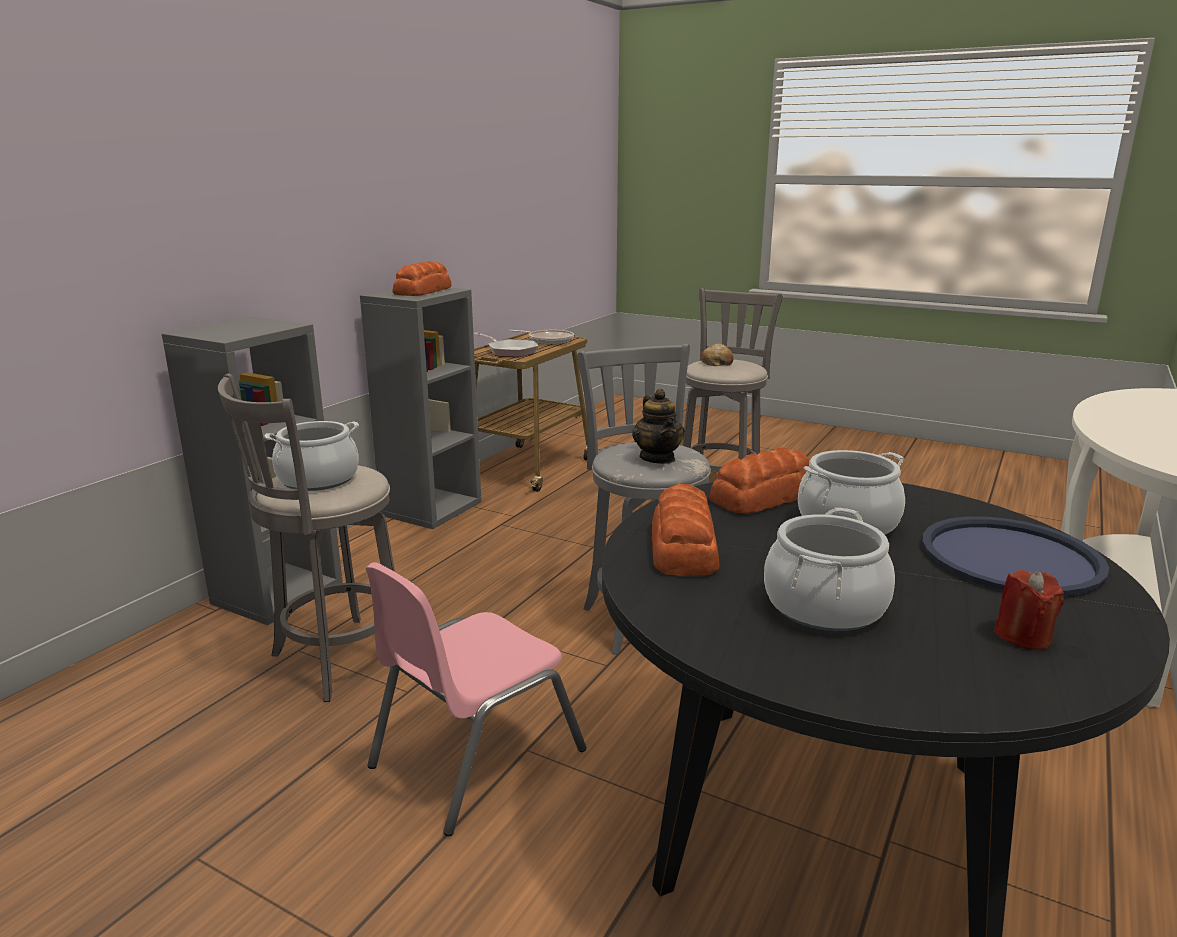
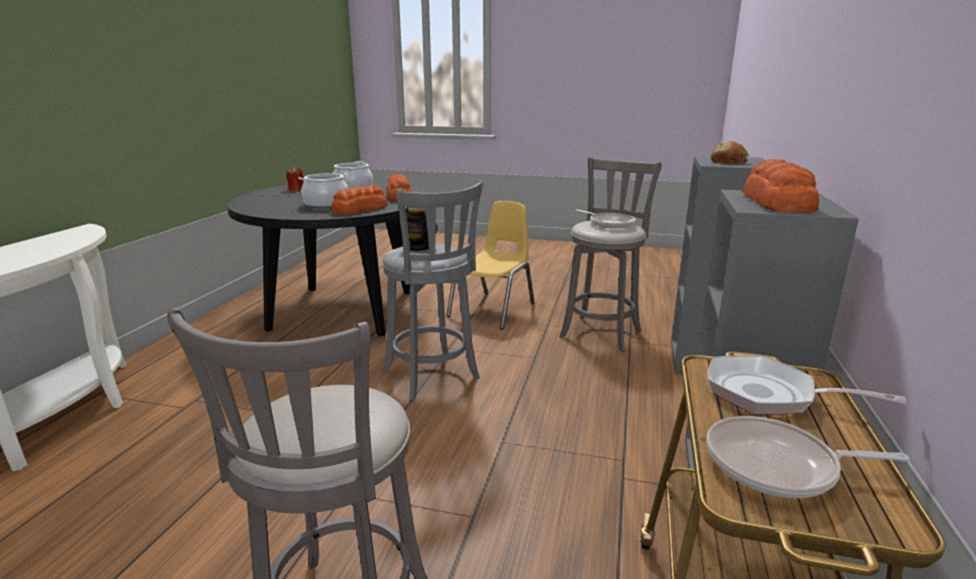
camera: 165 degrees right, 0 degrees up
cooking pot [264,421,359,491] -> frying pan [576,210,636,229]
pink chair [366,562,586,836] -> yellow chair [446,201,535,329]
bread [701,344,733,366] -> bread moved to [711,141,749,164]
blue tray [922,517,1109,596] -> none

